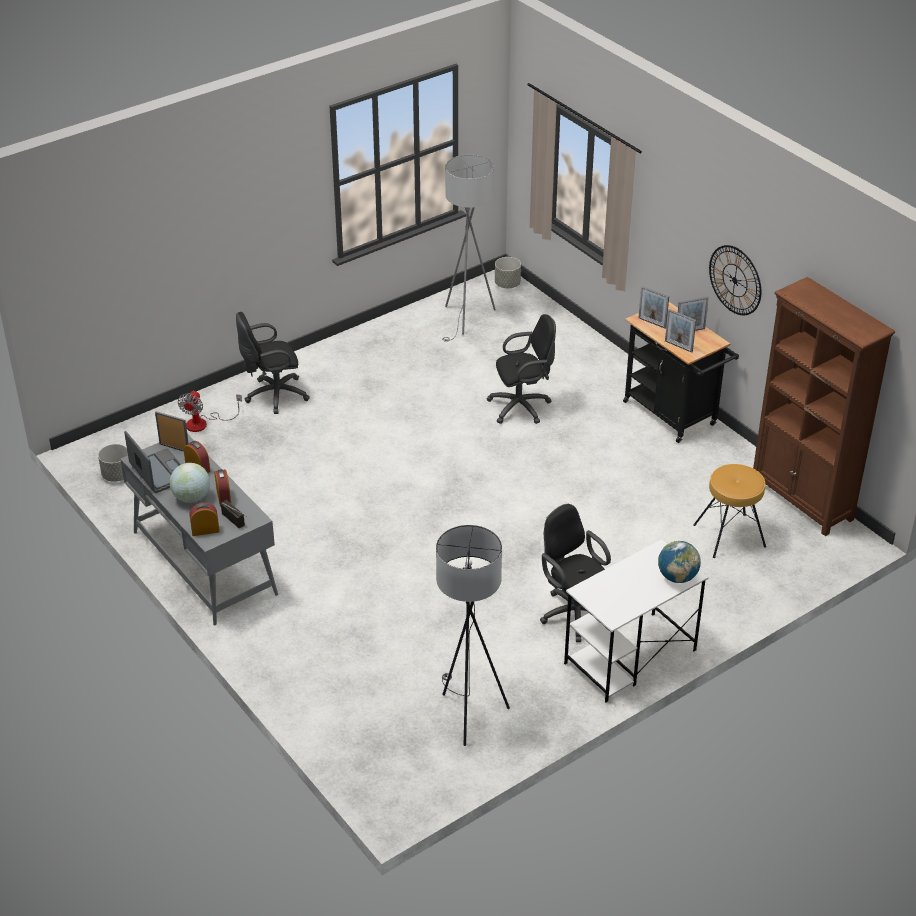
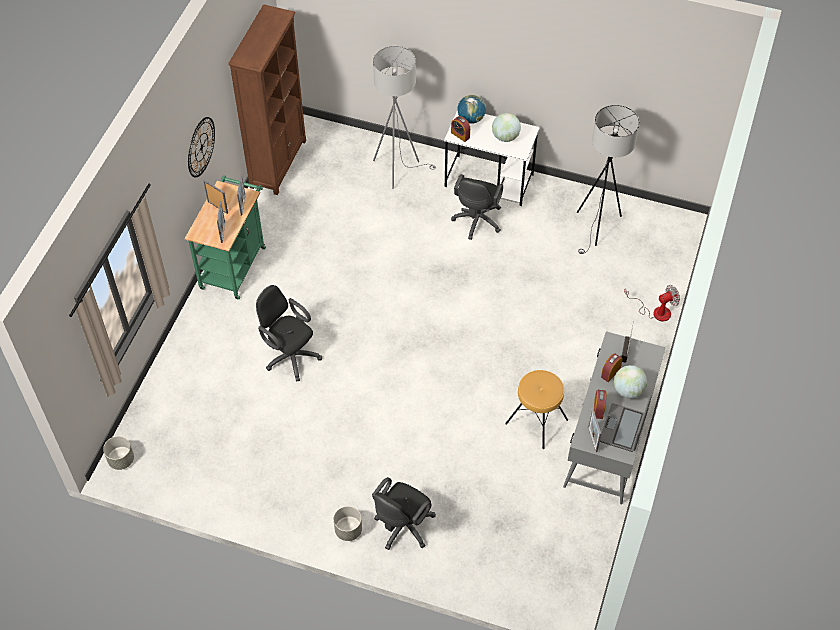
camera: 125 degrees left, 15 degrees up
grey planter [98,444,128,482] -> grey planter moved to [334,506,362,541]
fan [178,391,242,432] -> fan moved to [624,285,680,321]
alarm clock [190,503,220,536] -> alarm clock moved to [451,116,470,142]
black office chair [236,312,310,414] -> black office chair turned 90 degrees clockwise [372,477,436,550]
grey floor lamp [442,154,496,342] -> grey floor lamp moved to [373,46,436,189]
black cart [623,302,739,443] -> green cart [185,176,266,300]
brown stool [693,464,766,558] -> brown stool moved to [505,370,568,449]
none -> globe [492,113,521,142]

